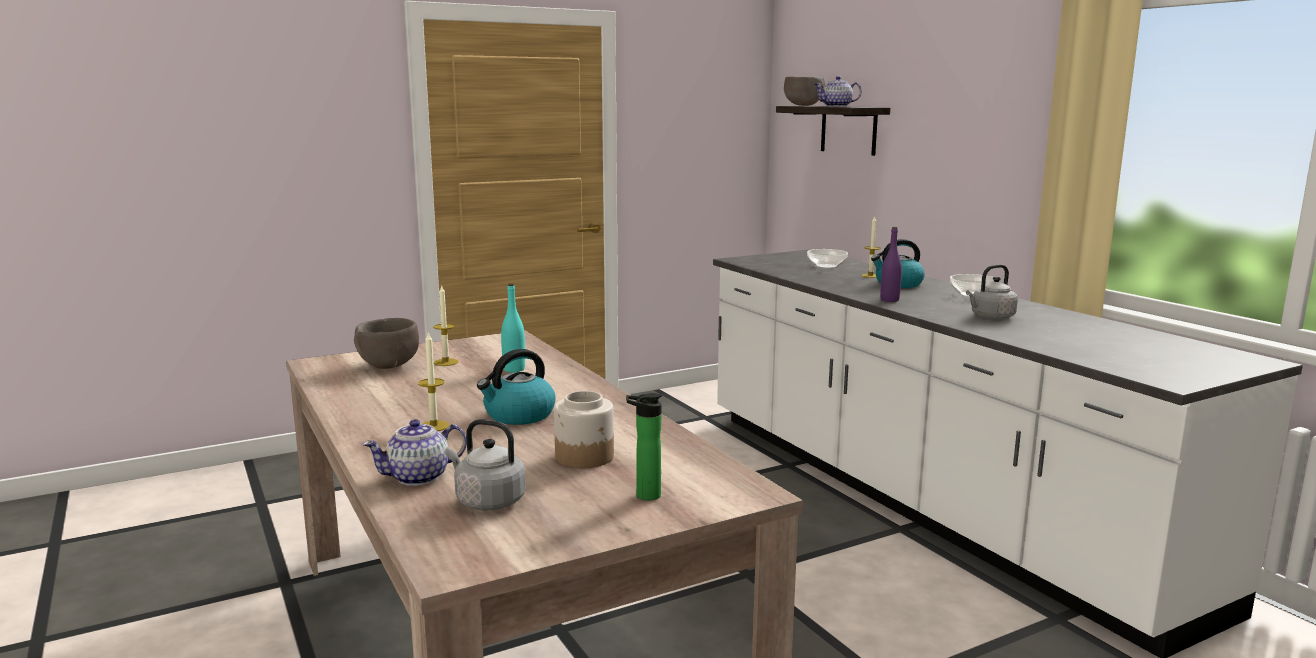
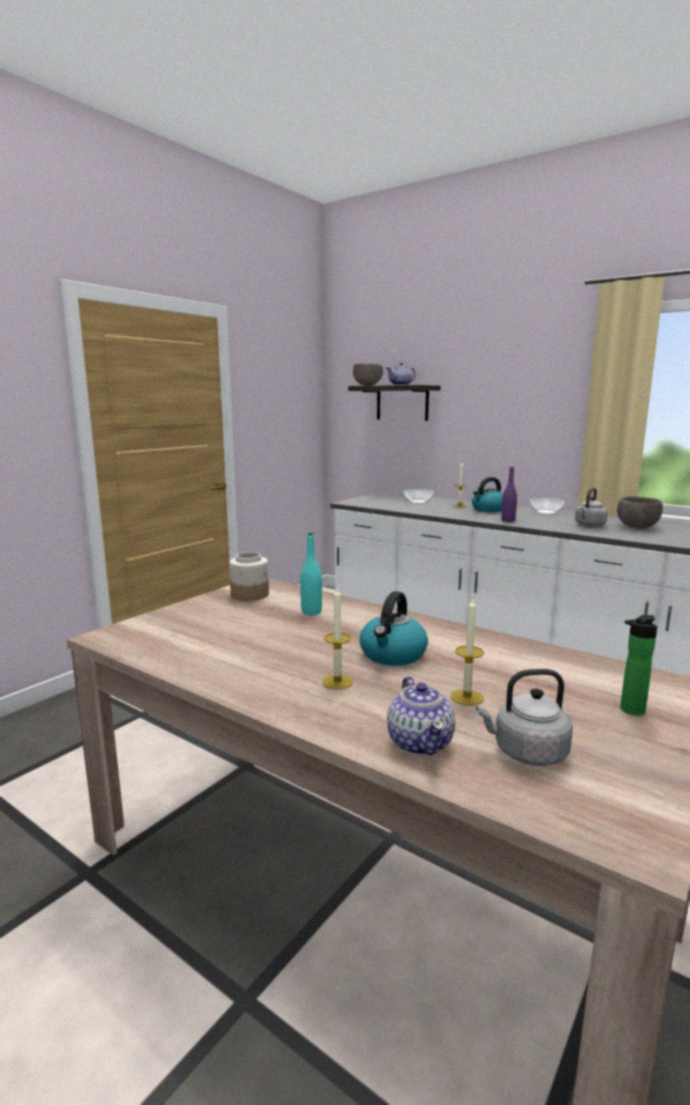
camera: 25 degrees left, 0 degrees up
brown bowl [354,318,419,369] -> brown bowl moved to [617,496,663,528]
teapot [362,419,467,486] -> teapot turned 45 degrees counterclockwise [387,676,455,756]
candle [433,286,458,366] -> candle moved to [451,597,484,706]
jar [554,391,614,468] -> jar moved to [229,552,269,601]

